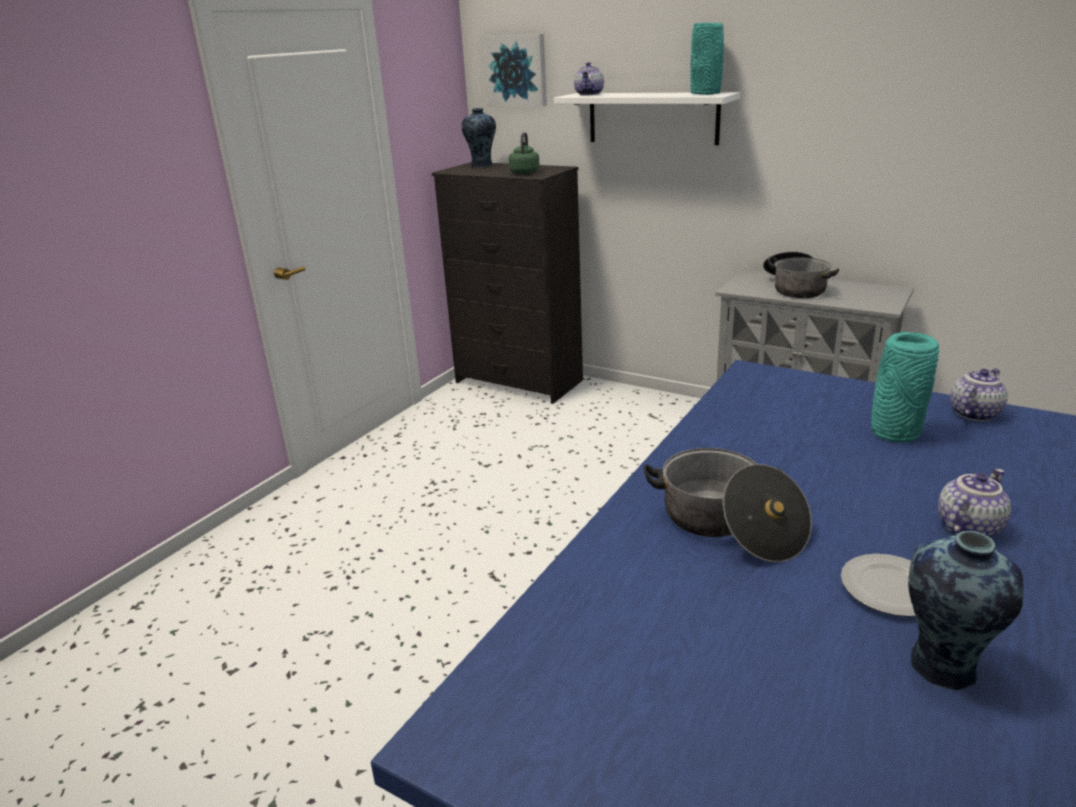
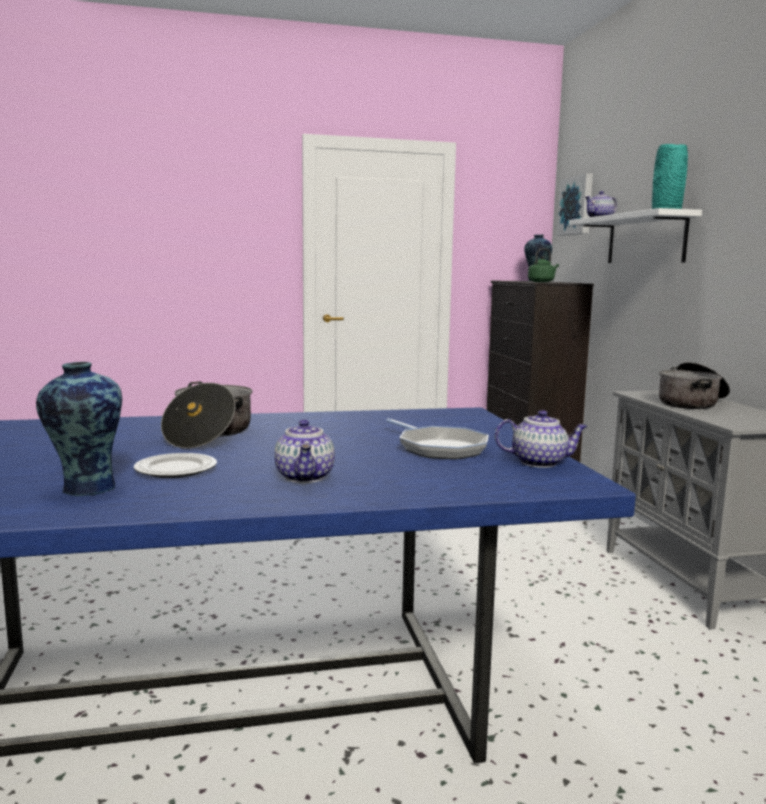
camera: 45 degrees right, 15 degrees down
turquoise vase [871,332,939,442] -> frying pan [386,418,488,460]
teapot [938,468,1011,537] -> teapot turned 75 degrees clockwise [274,420,335,483]

